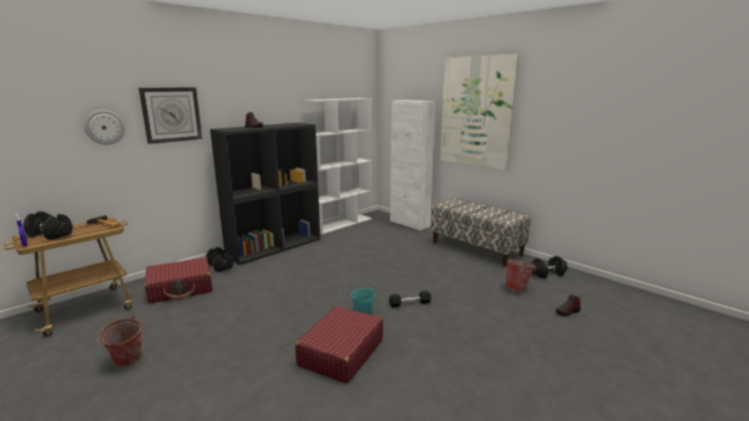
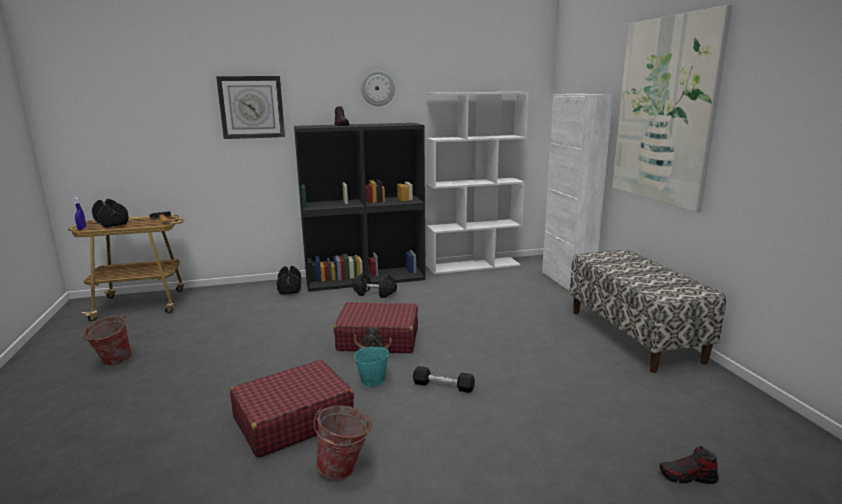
camera: 30 degrees right, 0 degrees up
wall clock [84,110,125,145] -> wall clock moved to [361,71,395,106]
red suitcase [145,257,213,303] -> red suitcase moved to [334,302,418,353]
bucket [505,259,536,292] -> bucket moved to [314,405,371,480]
black dumbbell [531,256,568,278] -> black dumbbell moved to [352,272,397,298]

